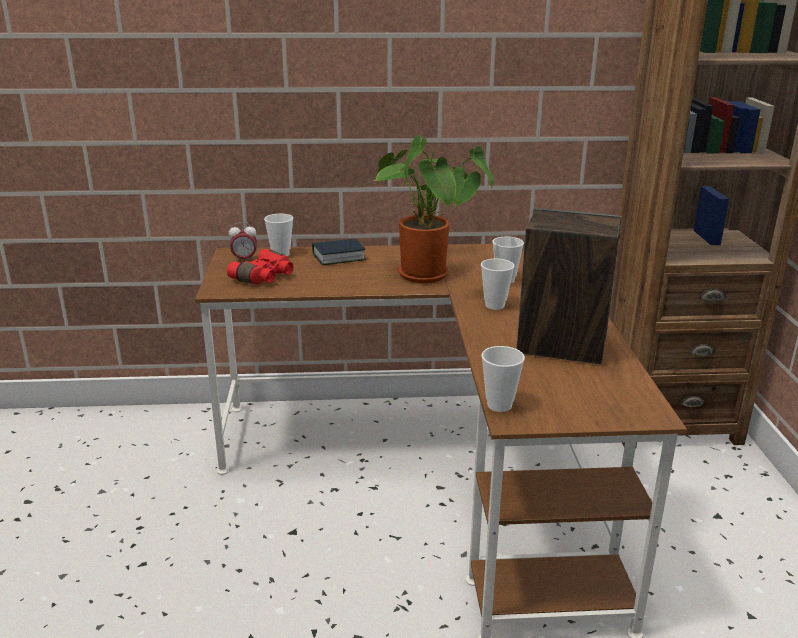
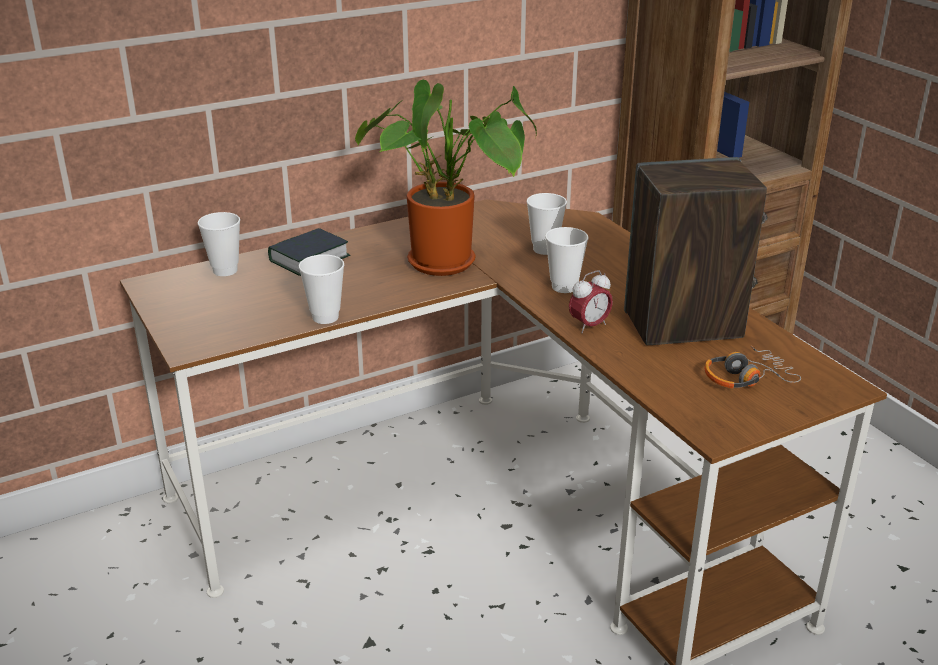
camera: 25 degrees left, 5 degrees up
red binoculars [227,249,293,284] -> none
alarm clock [229,222,257,262] -> alarm clock moved to [569,270,613,333]
cup [481,346,525,412] -> cup moved to [299,254,344,324]
none -> headphones [705,346,801,388]

